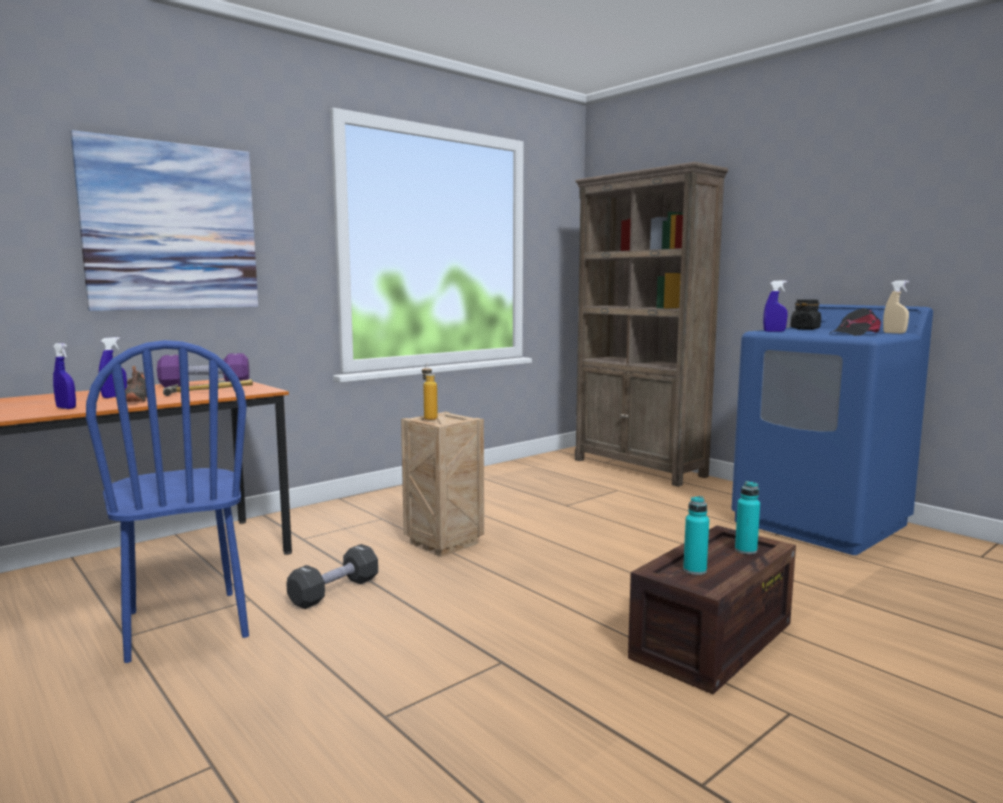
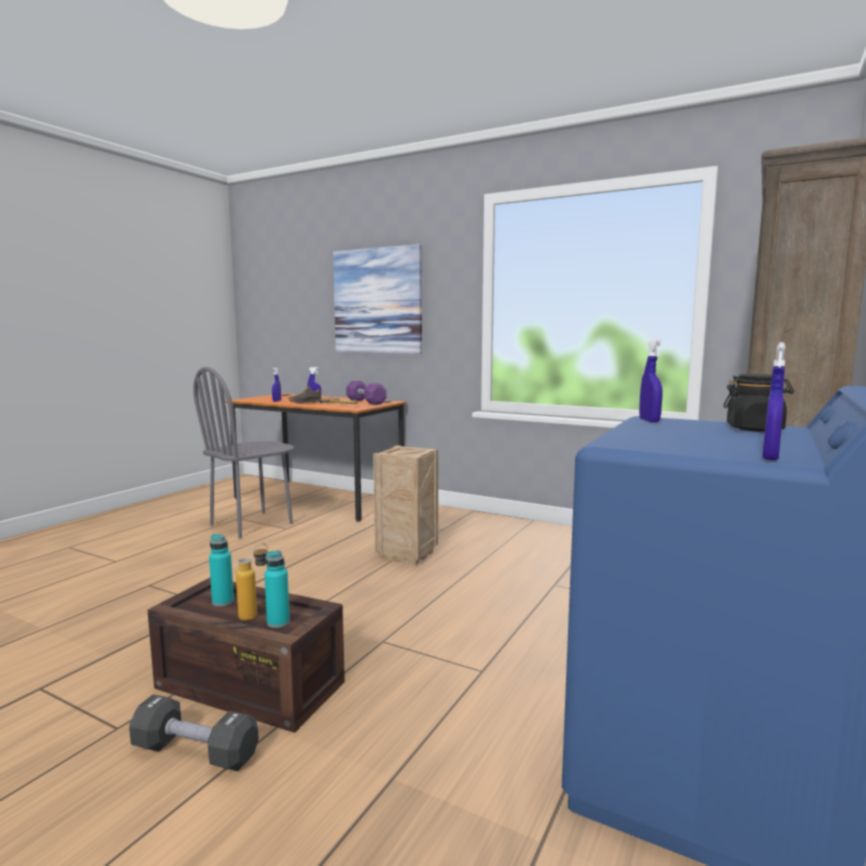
camera: 70 degrees right, 0 degrees up
blue chair [86,340,249,663] -> grey chair [193,367,294,539]
black dumbbell [287,544,378,609] -> black dumbbell moved to [129,694,259,771]
bottle [422,363,438,420] -> bottle moved to [236,543,268,621]
black cap [829,308,881,336] -> none
beige spray bottle [883,280,909,334] -> blue spray bottle [762,342,785,460]

